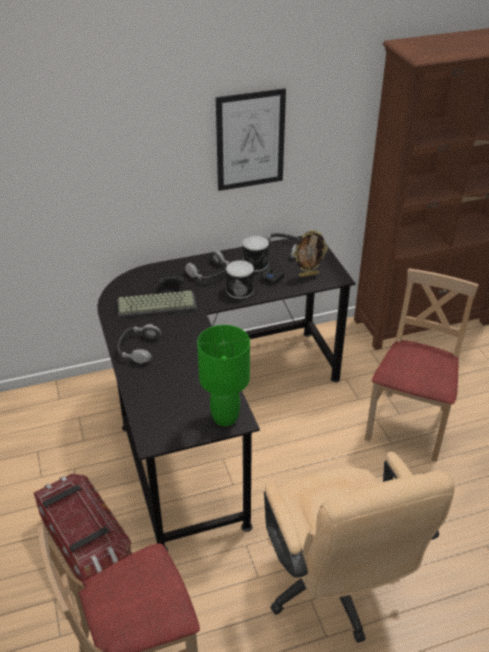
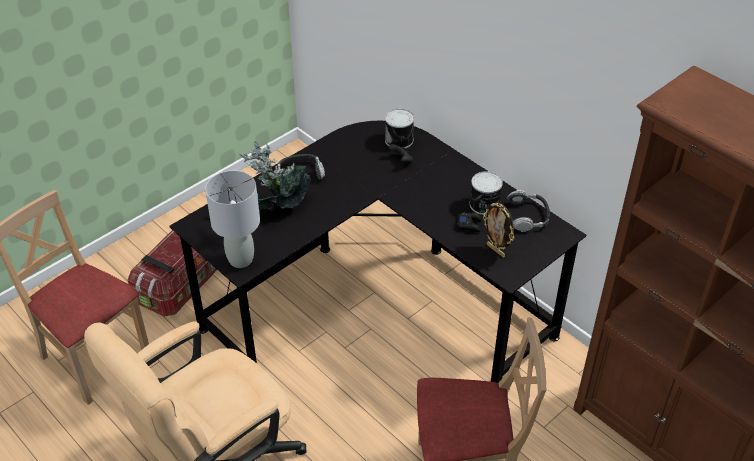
camera: 65 degrees right, 5 degrees up
keyboard [117,290,197,318] -> none
headphones [185,251,229,280] -> none
green table lamp [197,325,250,426] -> grey table lamp [205,170,260,268]
picture [216,88,286,191] -> none
can [226,260,254,299] -> can moved to [385,109,414,149]
none -> potted plant [239,141,311,211]

